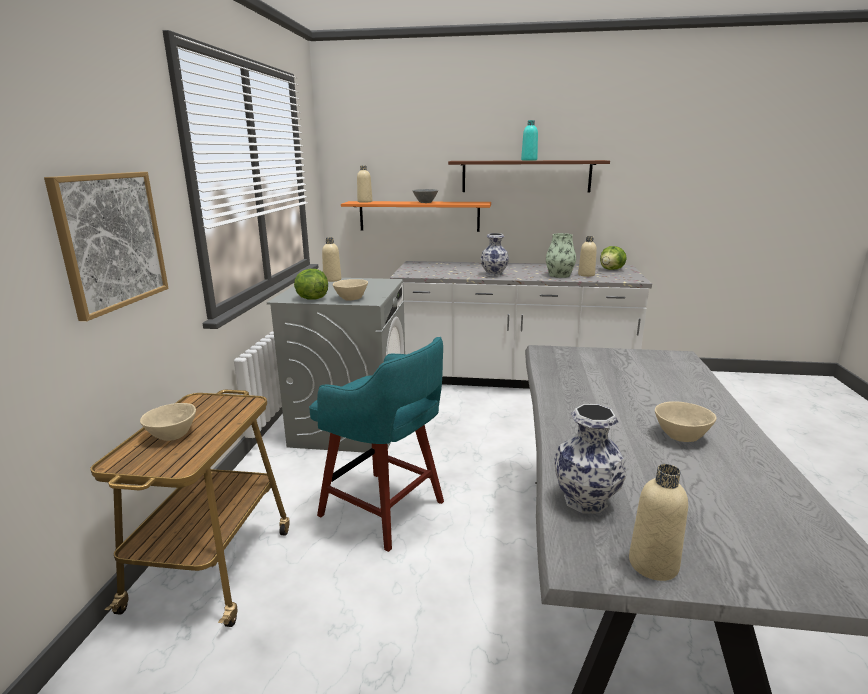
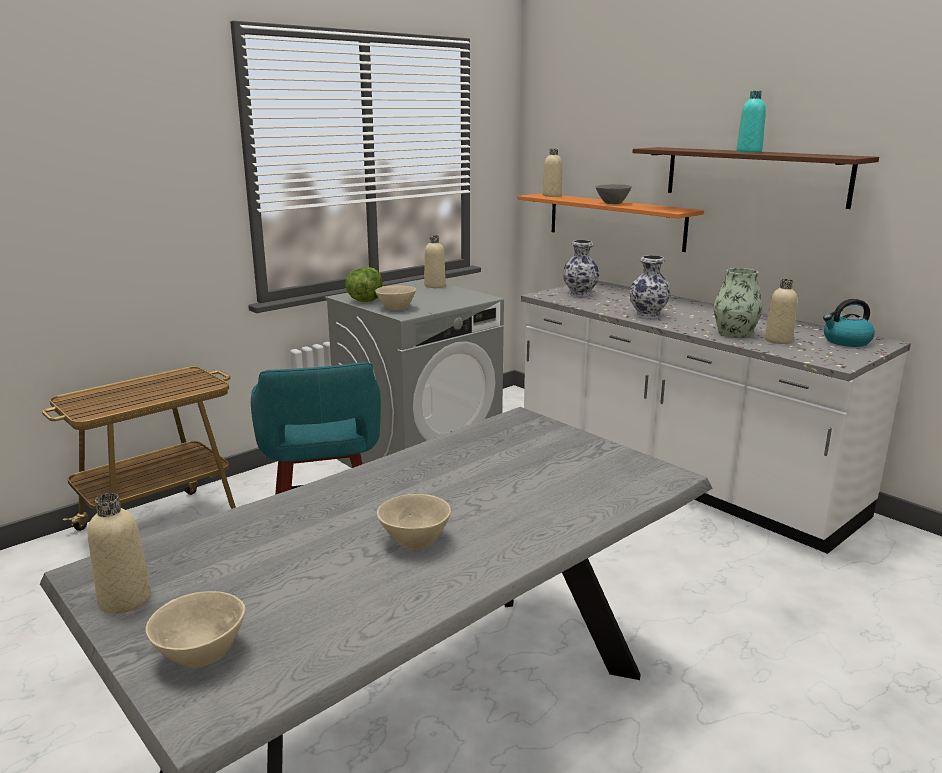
camera: 40 degrees right, 0 degrees up
picture [44,172,169,321] -> none
beige bowl [140,403,196,441] -> beige bowl moved to [145,591,245,668]
vase [554,404,627,514] -> vase moved to [563,240,599,296]
lettuce [600,246,627,270] -> kettle [823,299,875,347]

